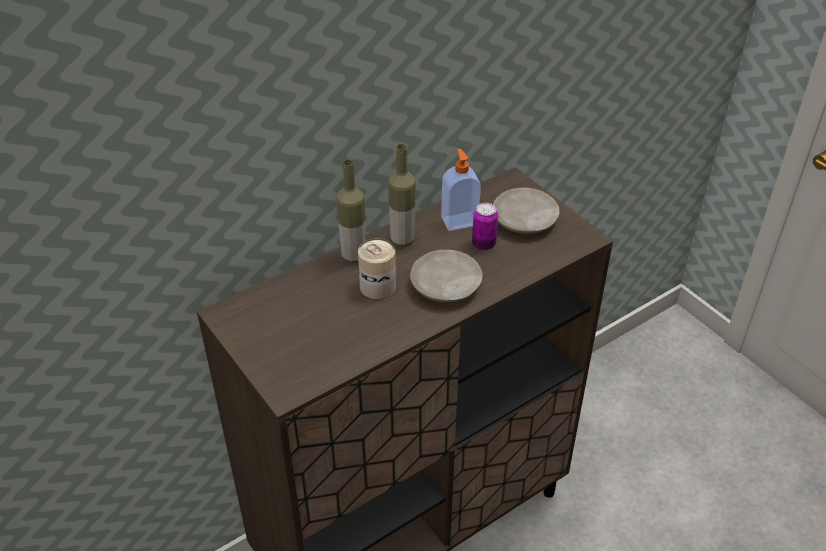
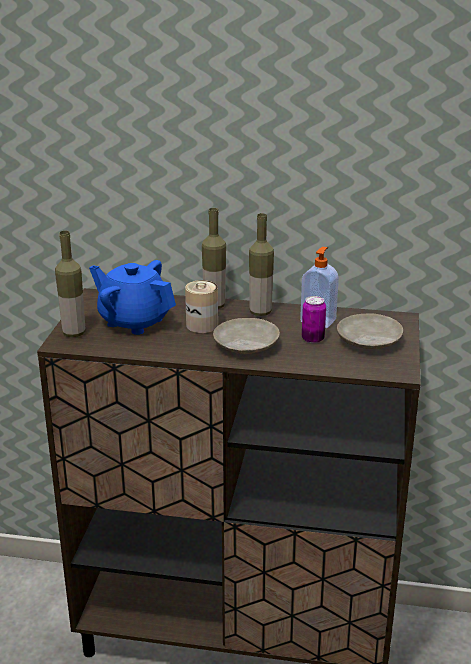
camera: 45 degrees right, 15 degrees down
none -> bottle [55,231,85,337]
none -> blue teapot [89,260,176,335]

